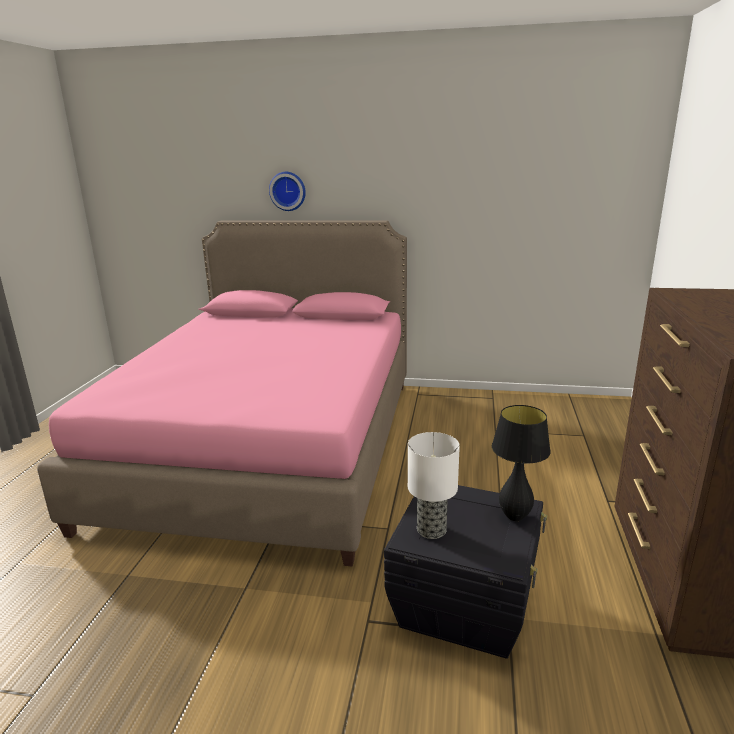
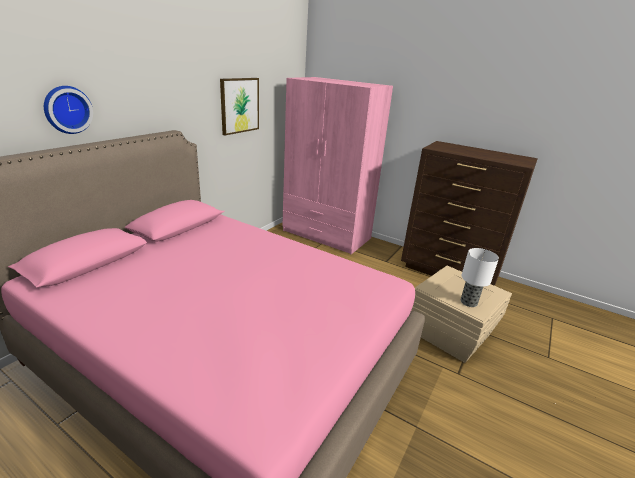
camera: 70 degrees left, 5 degrees up
black storage box [384,485,547,659] -> beige storage box [411,266,512,363]
black table lamp [492,405,551,521] -> none
none -> picture [220,78,259,135]
none -> pink wardrobe [282,77,393,254]

